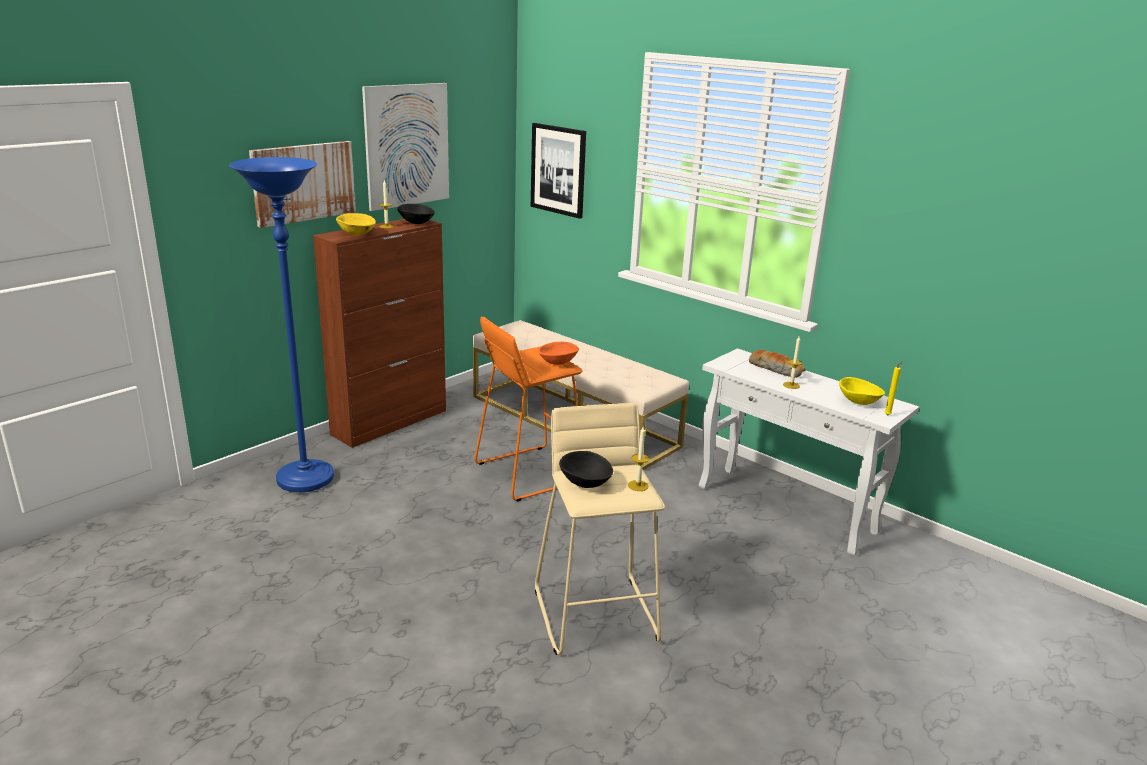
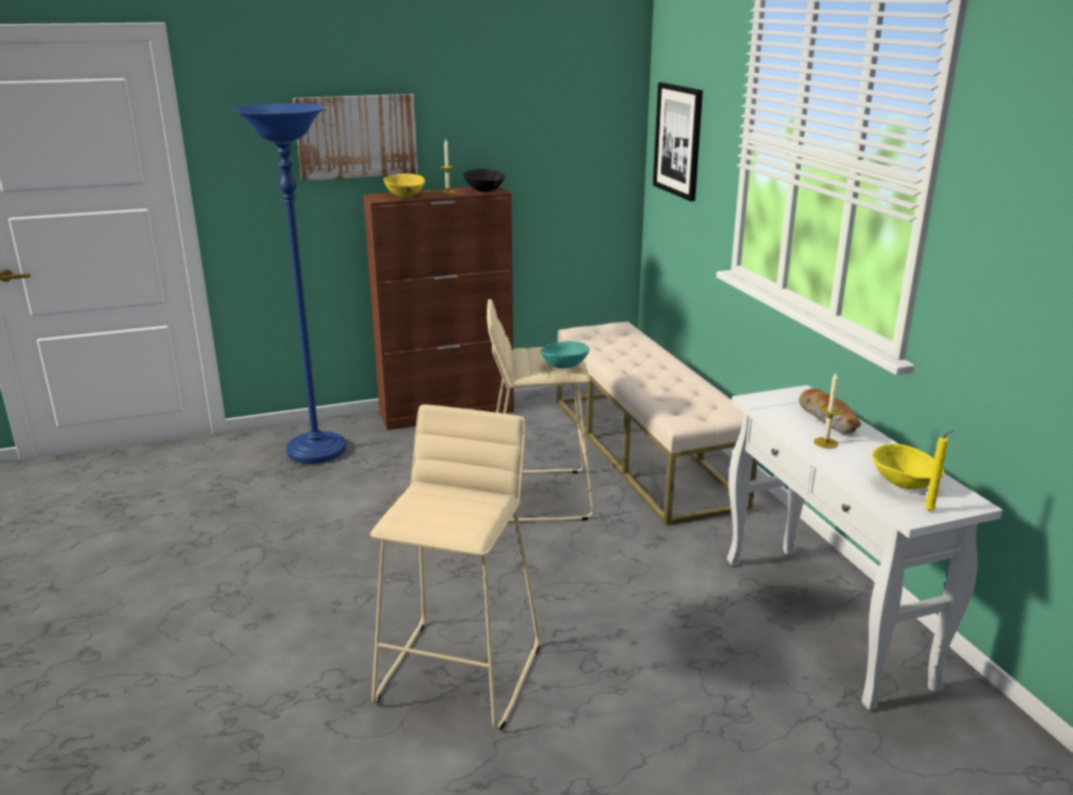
camera: 30 degrees right, 0 degrees up
picture [362,83,449,211] -> none
orange stool [475,317,583,502] -> beige stool [487,299,594,522]
orange bowl [538,342,579,365] -> turquoise bowl [540,341,590,369]
black bowl [559,451,613,488] -> none
candle [628,427,649,491] -> none

